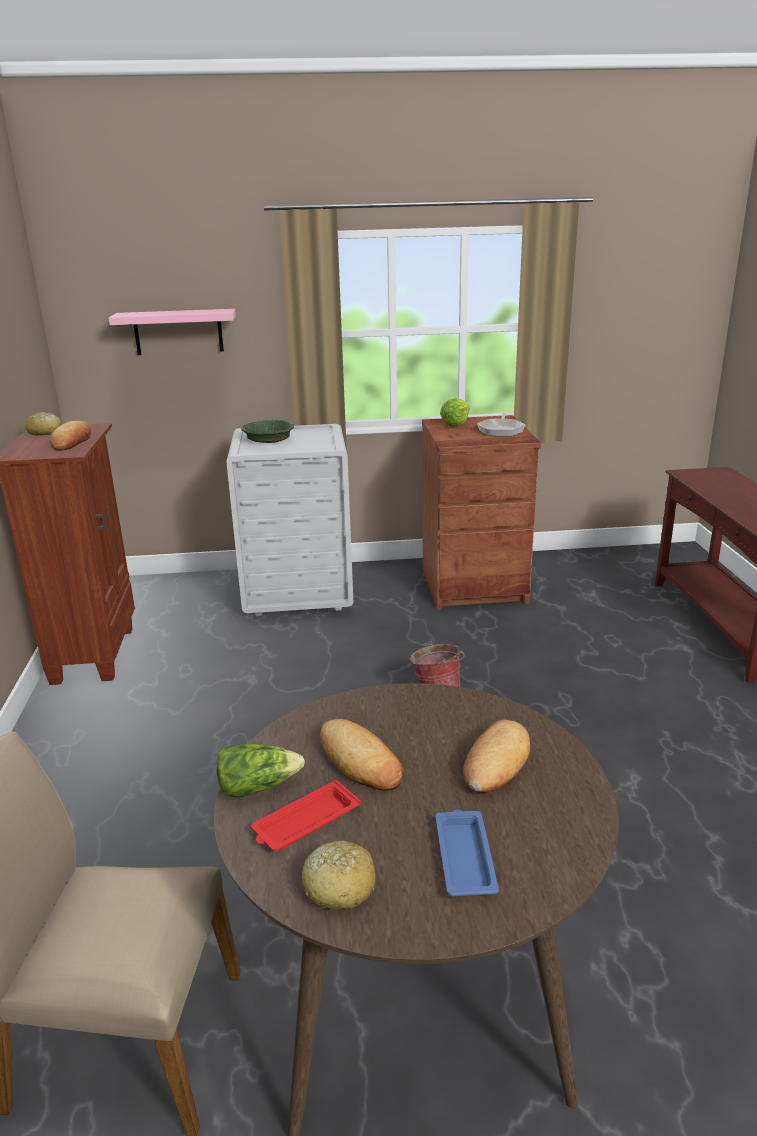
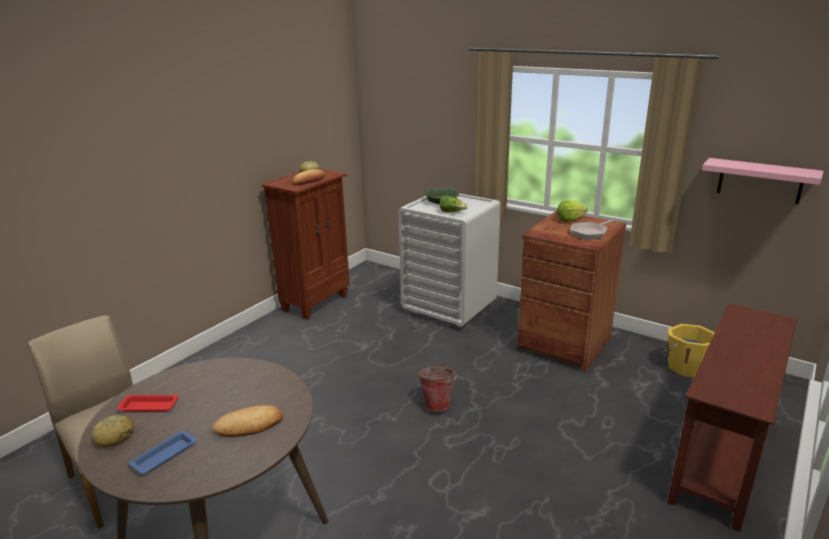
camera: 40 degrees right, 0 degrees up
pink shelf [109,309,236,355] -> pink shelf moved to [702,158,824,204]
lettuce [217,743,305,797] -> lettuce moved to [440,195,468,212]
bread [320,719,403,791] -> none
none -> yellow bucket [664,324,715,377]

